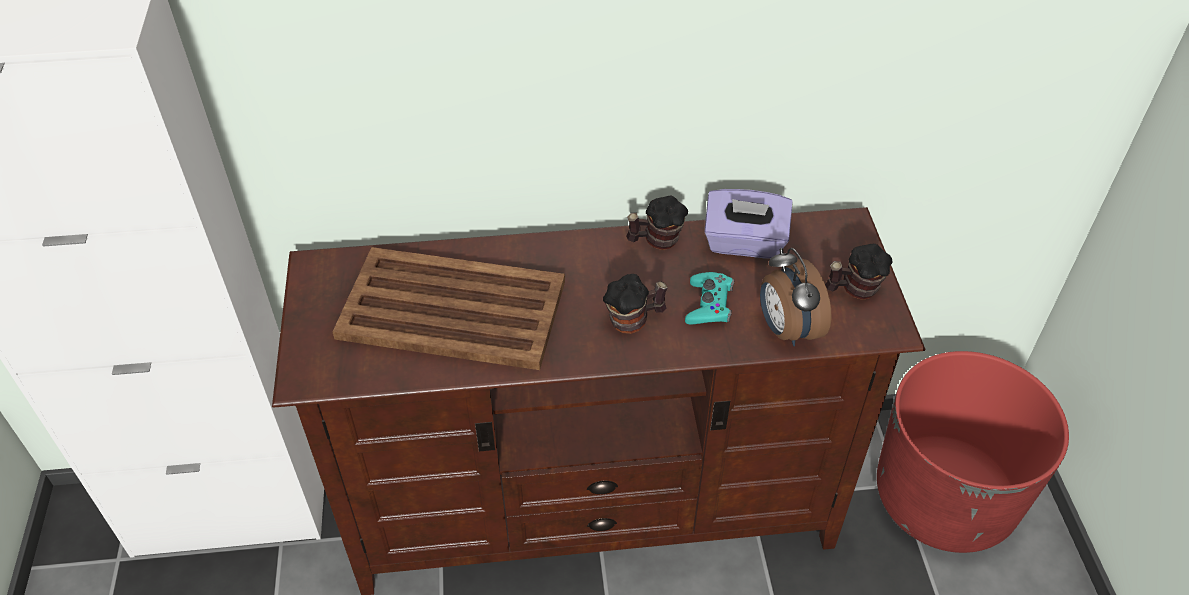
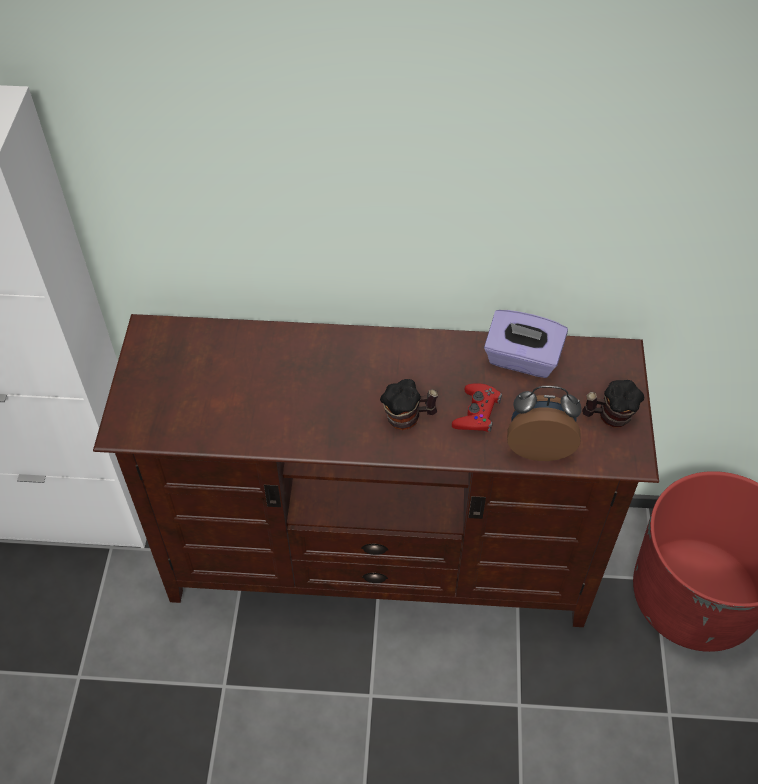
camera: 10 degrees right, 5 degrees up
brown tray [332,247,565,370] -> none
mug [626,196,688,250] -> none
turquoise game controller [685,272,734,324] -> red game controller [452,384,502,432]
alarm clock [760,248,832,346] -> alarm clock turned 105 degrees clockwise [507,386,582,461]

